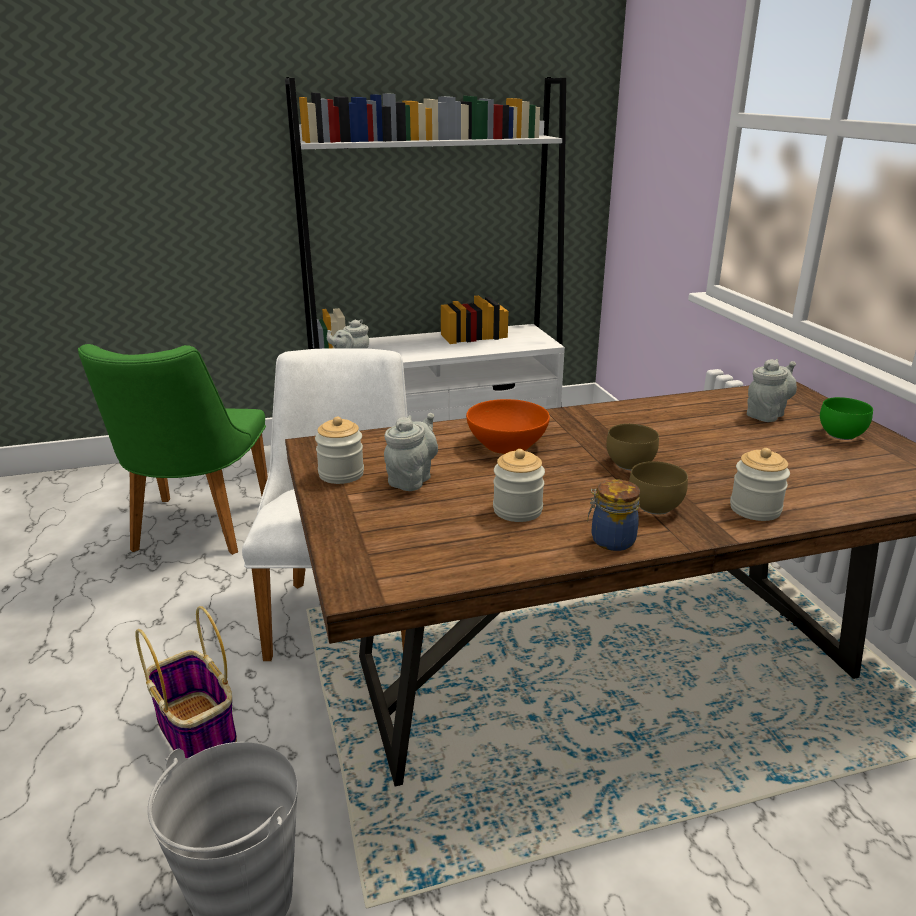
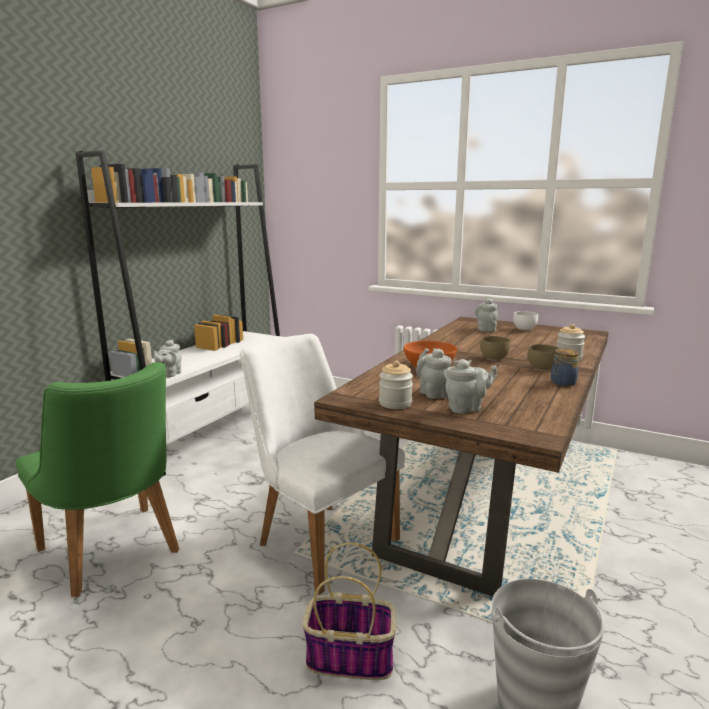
camera: 45 degrees left, 10 degrees down
jar [493,449,545,522] -> none
green bowl [820,397,873,440] -> white bowl [513,311,538,330]
none -> grey teapot [446,359,497,413]

